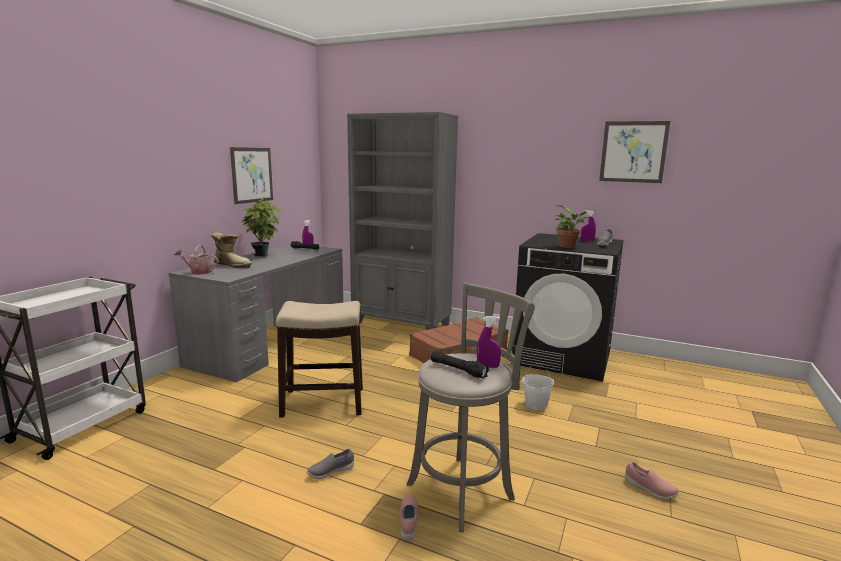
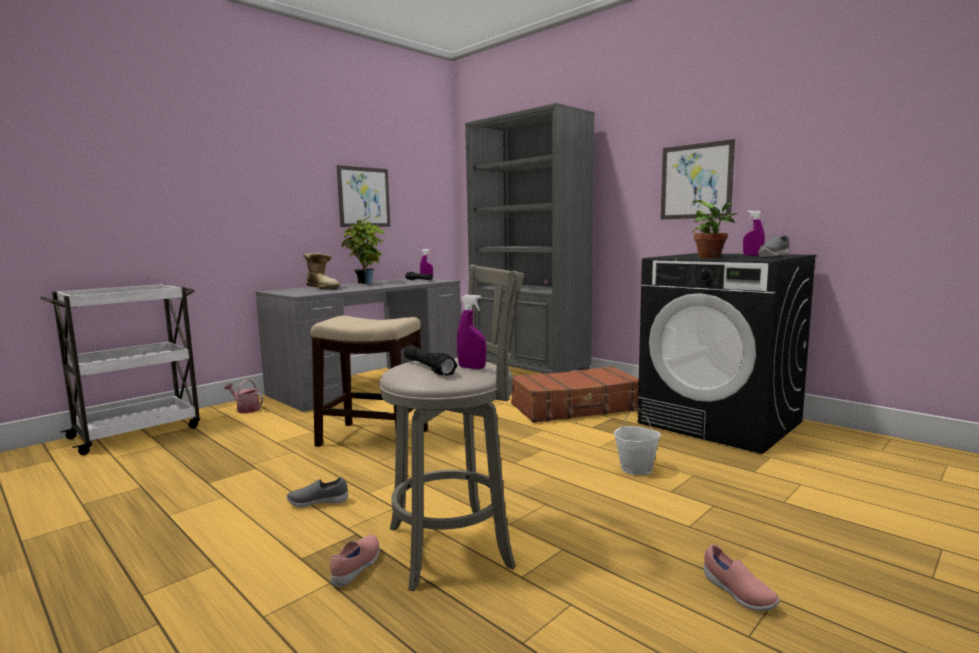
camera: 20 degrees right, 5 degrees down
watering can [175,245,218,274] -> watering can moved to [224,379,263,413]
picture [599,121,670,183] -> picture moved to [661,139,735,219]

